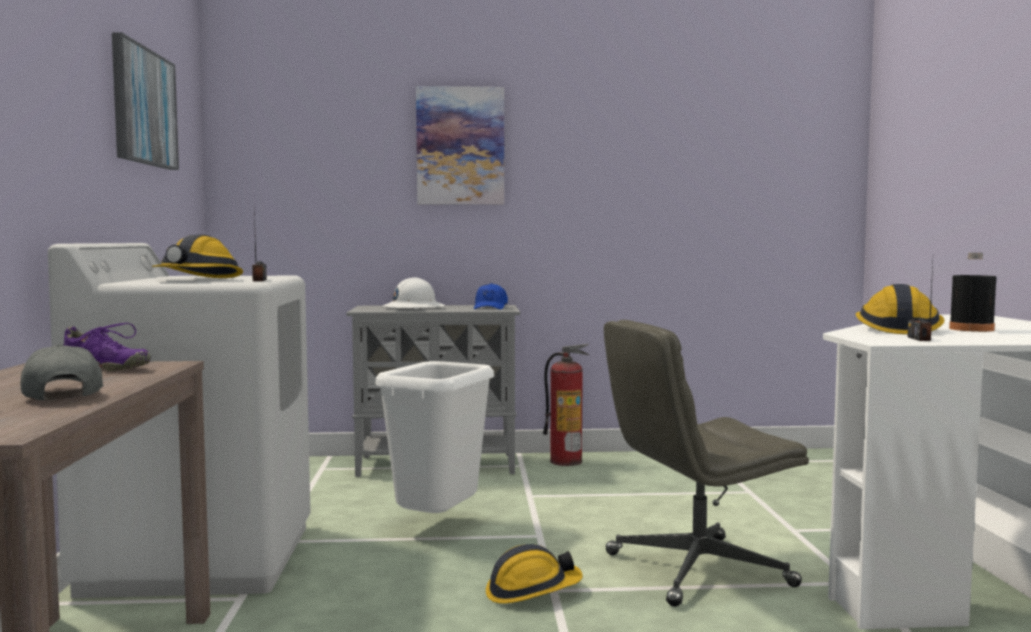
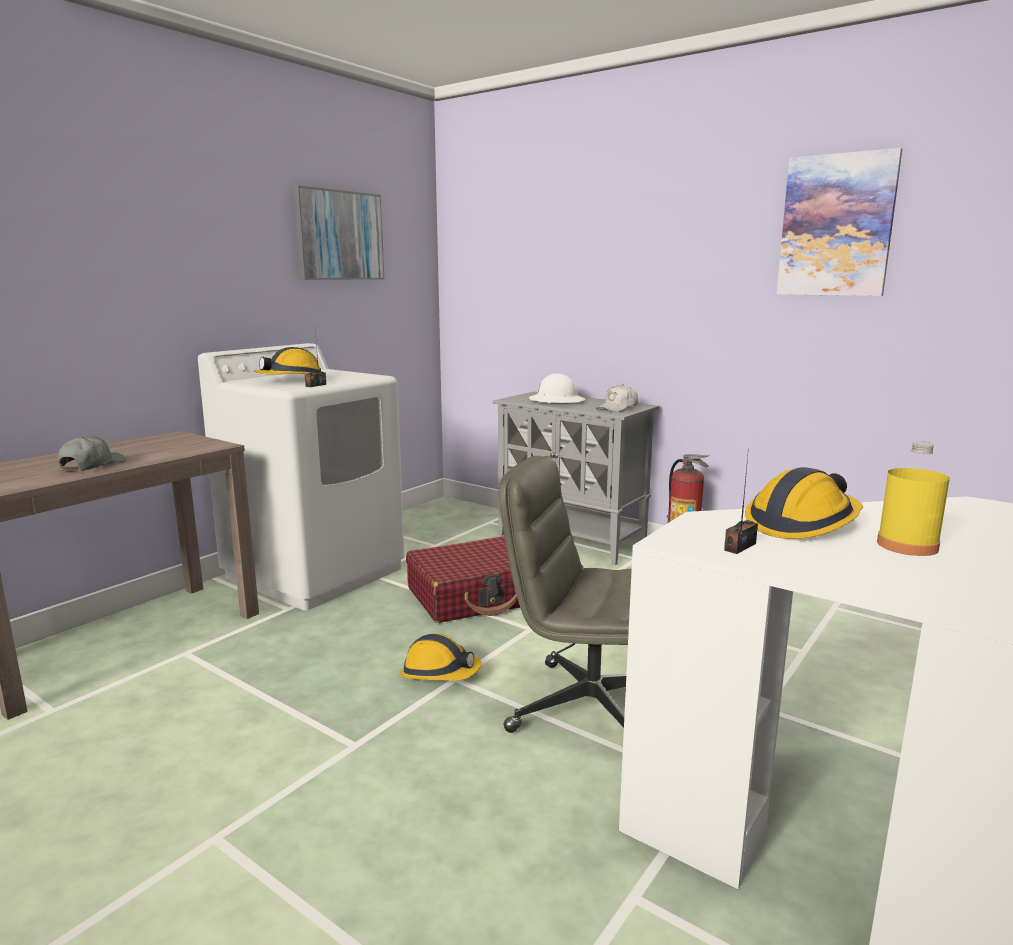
camera: 40 degrees right, 10 degrees up
purple shoe [64,323,151,371] -> none
white trash can [375,361,494,513] -> red suitcase [406,536,520,623]
picture [416,86,504,205] -> picture moved to [777,148,902,296]
blue cap [474,283,508,309] -> white cap [596,384,638,412]
black bottle [949,253,996,332] -> yellow bottle [877,441,950,556]

